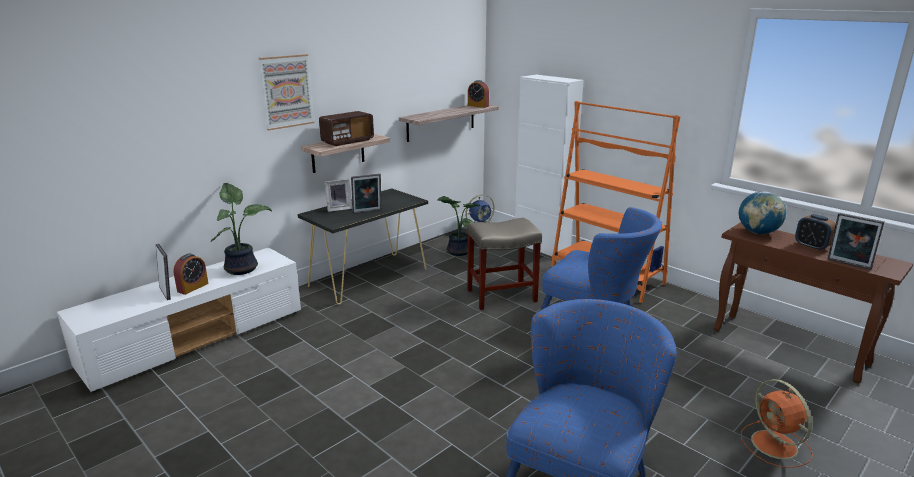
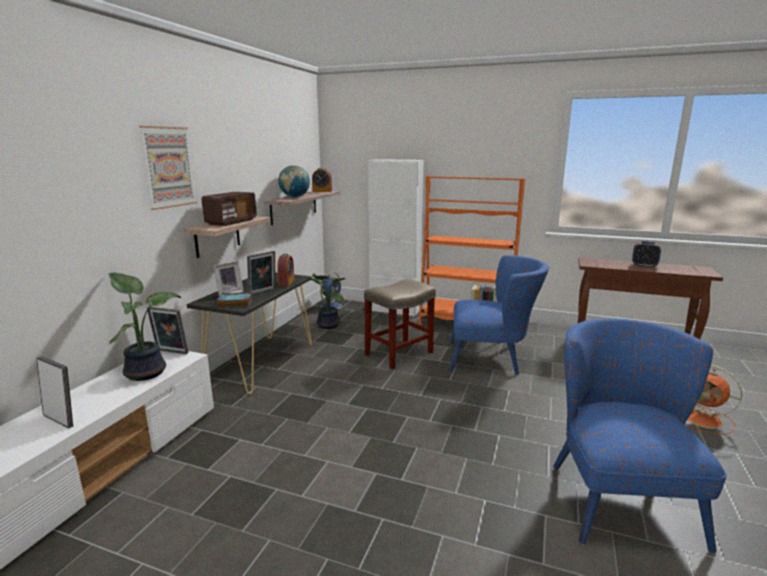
camera: 25 degrees left, 5 degrees down
alarm clock [173,254,209,295] -> alarm clock moved to [277,254,294,286]
globe [739,191,786,234] -> globe moved to [278,165,310,198]
picture frame [828,213,885,270] -> picture frame moved to [147,307,189,354]
none -> book [216,292,253,307]

